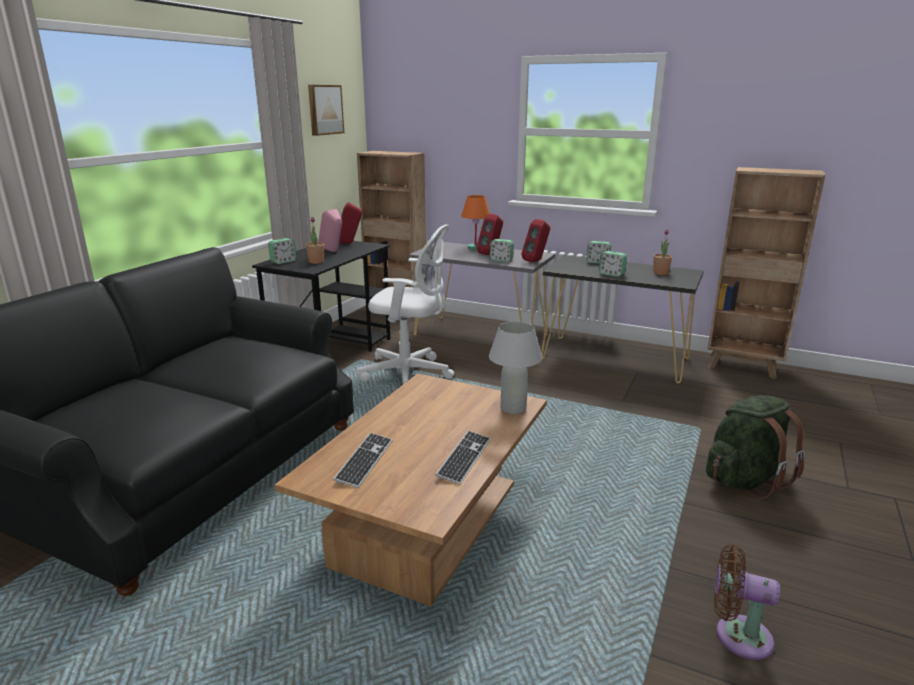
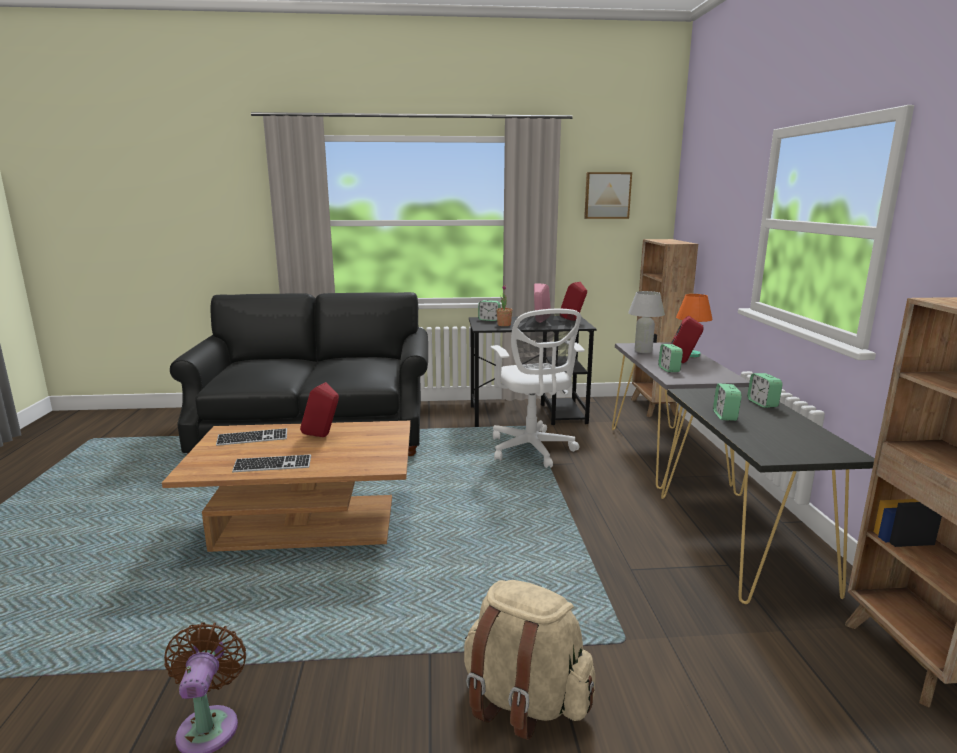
camera: 60 degrees right, 5 degrees down
white table lamp [489,321,542,414] -> white table lamp moved to [628,291,665,353]
red speaker [521,219,550,262] -> red speaker moved to [300,382,339,437]
potted plant [653,229,672,275] -> none
green backpack [706,395,805,498] -> beige backpack [464,580,595,740]

